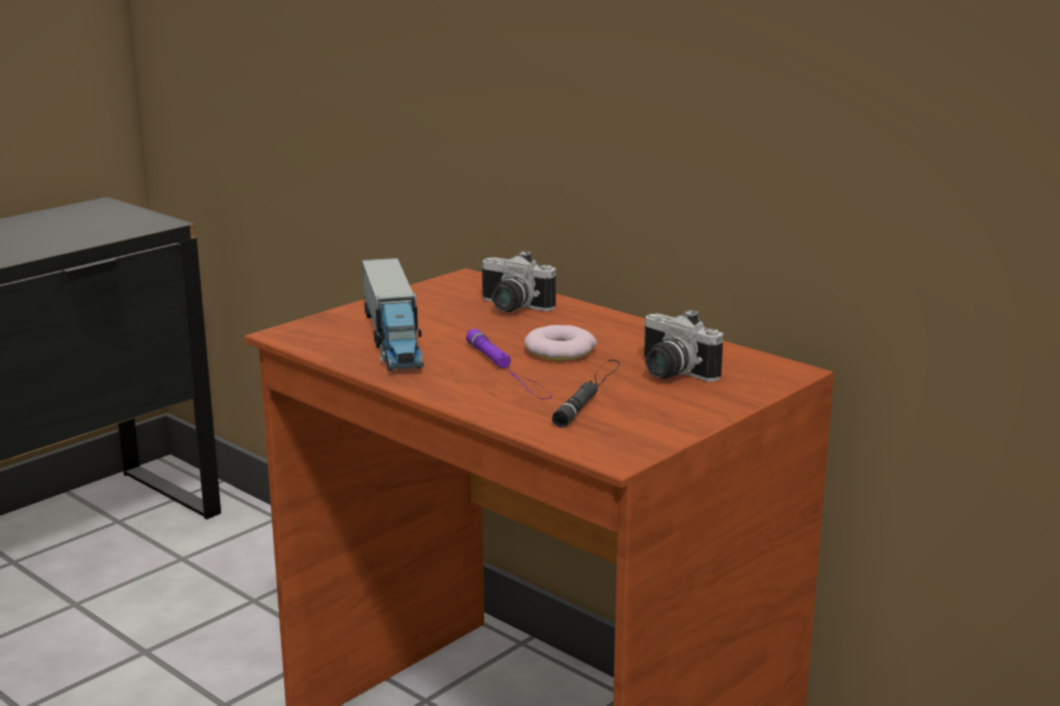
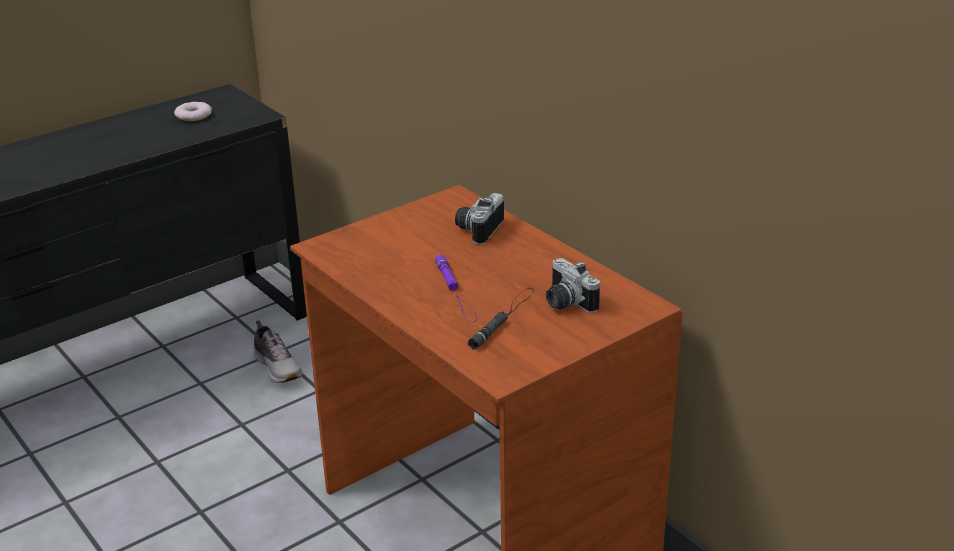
camera: 10 degrees right, 10 degrees up
toy truck [362,258,424,371] -> none
camera [481,250,556,312] -> camera turned 75 degrees clockwise [455,193,504,245]
donut [525,325,597,361] -> donut moved to [174,102,212,121]
none -> shoe [254,320,302,383]

